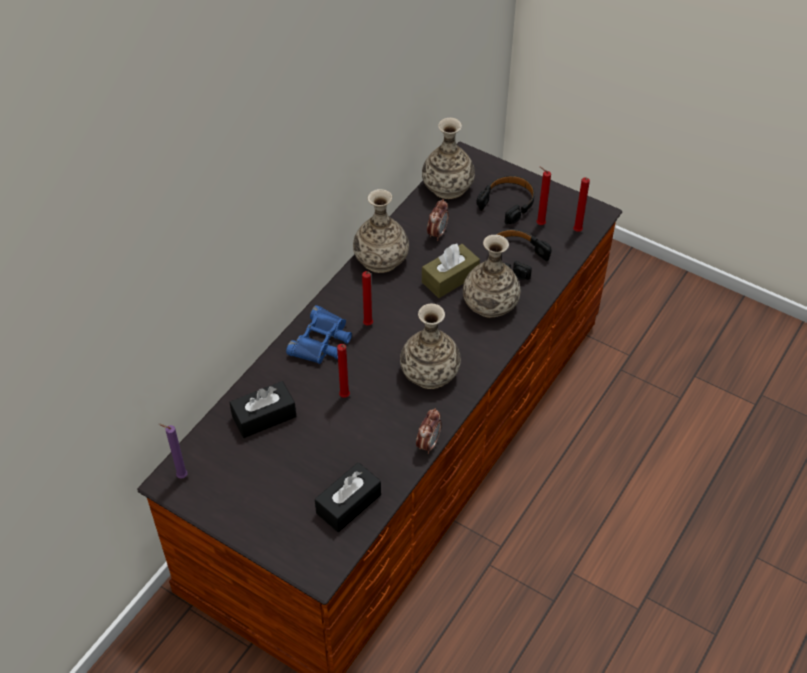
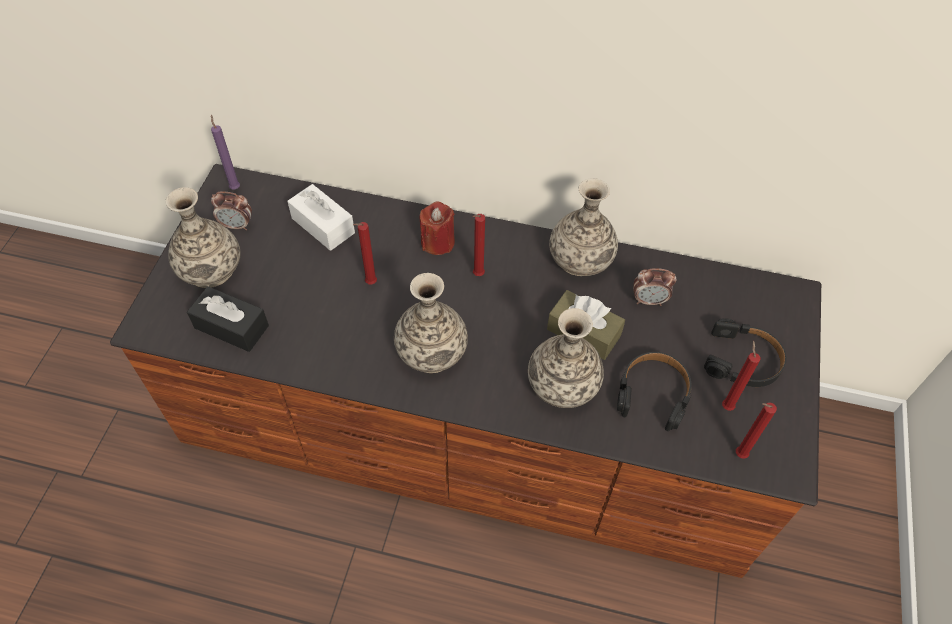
camera: 70 degrees right, 5 degrees up
black tissue box [229,381,297,438] -> white tissue box [287,184,355,251]
blue binoculars [286,305,352,364] -> red candle [420,201,455,255]
alarm clock [416,408,442,454] -> alarm clock moved to [211,191,252,230]
vase [422,118,475,199] -> vase moved to [165,187,241,288]

